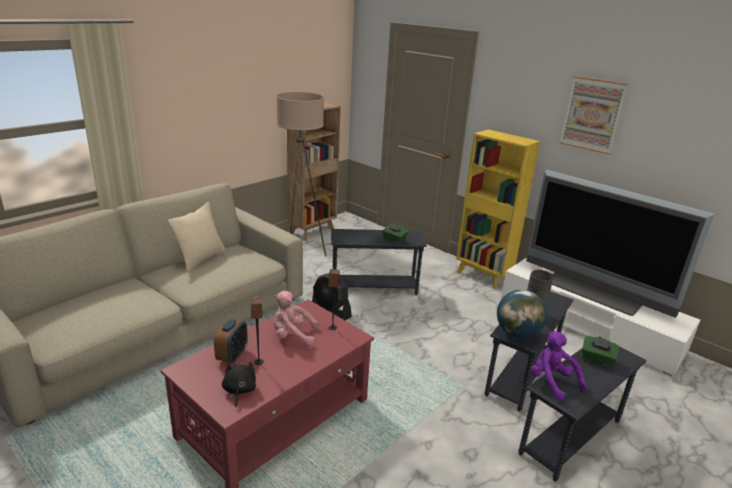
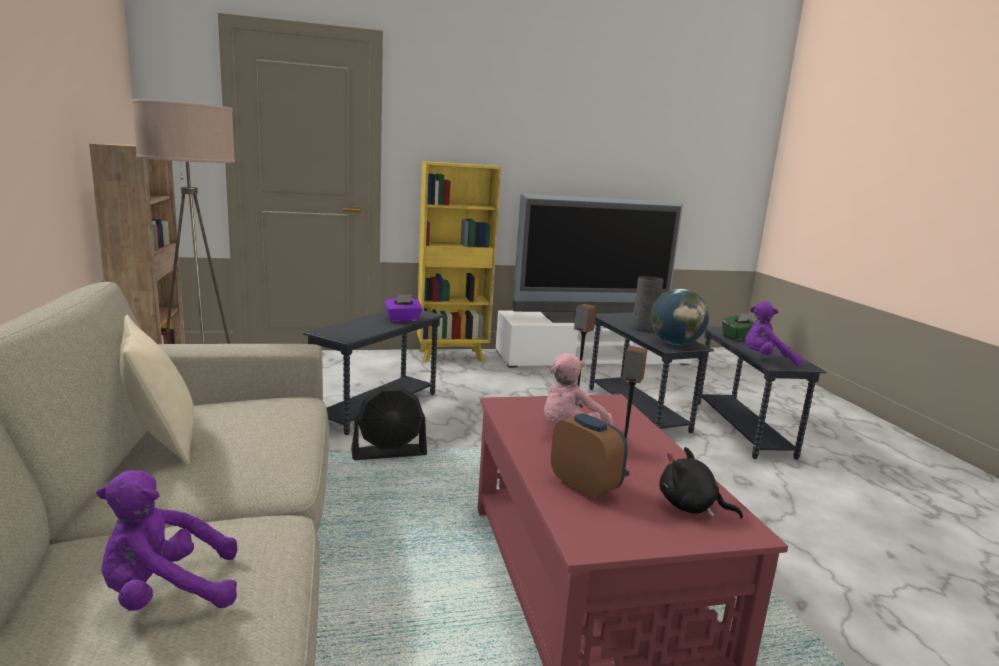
camera: 55 degrees left, 10 degrees down
green tissue box [382,223,408,244] -> purple tissue box [385,294,422,322]
picture [560,76,628,154] -> none
none -> purple plush toy [96,470,237,611]

